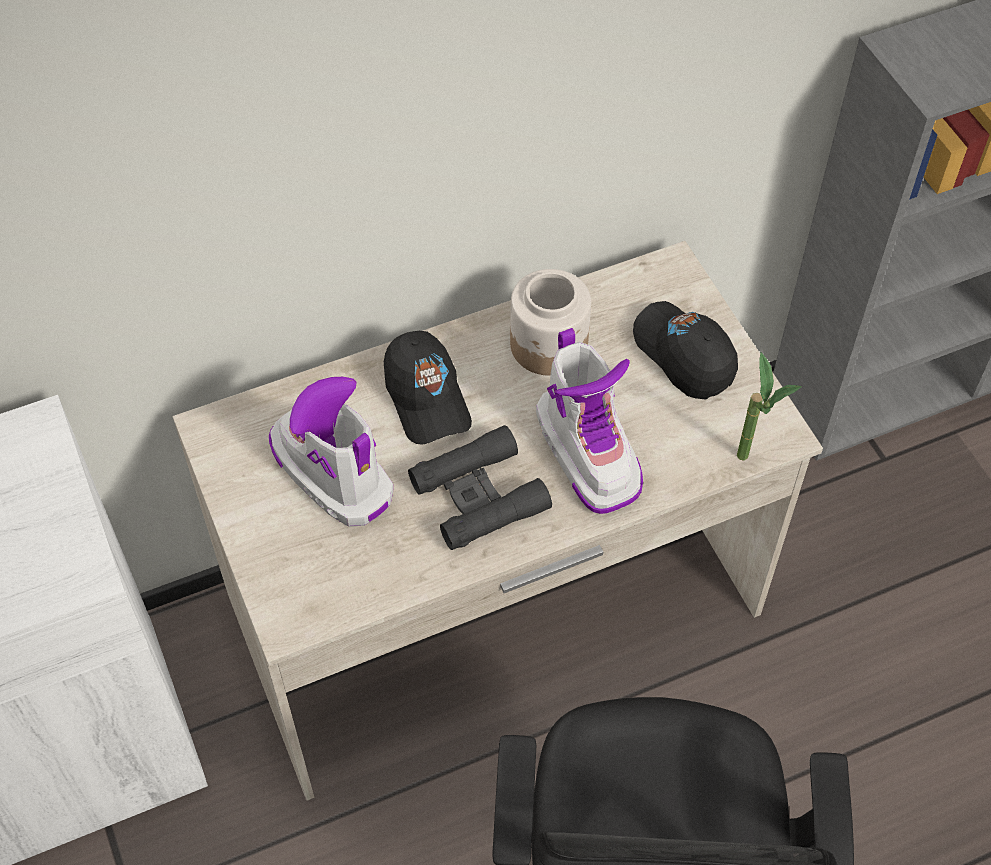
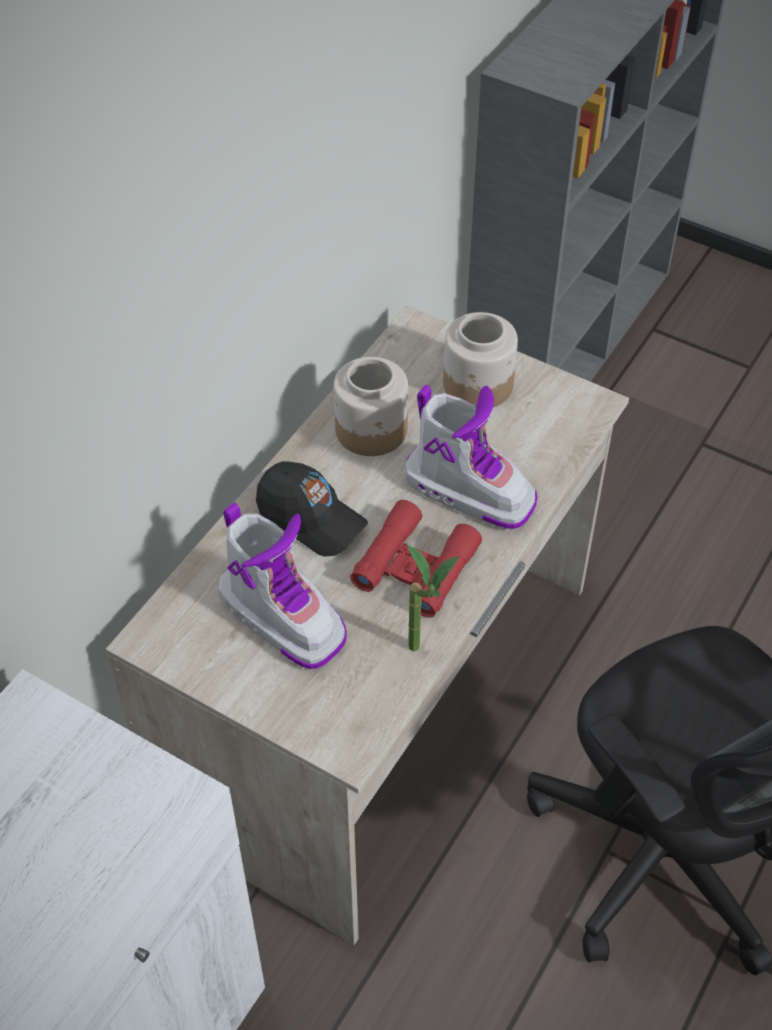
camera: 35 degrees left, 5 degrees down
boot [269,377,393,527] -> boot turned 150 degrees counterclockwise [218,502,347,670]
black binoculars [408,425,552,550] -> red binoculars [350,500,482,618]
black cap [633,301,738,399] -> jar [443,312,518,407]
potted plant [737,352,802,461] -> potted plant moved to [407,544,459,652]

